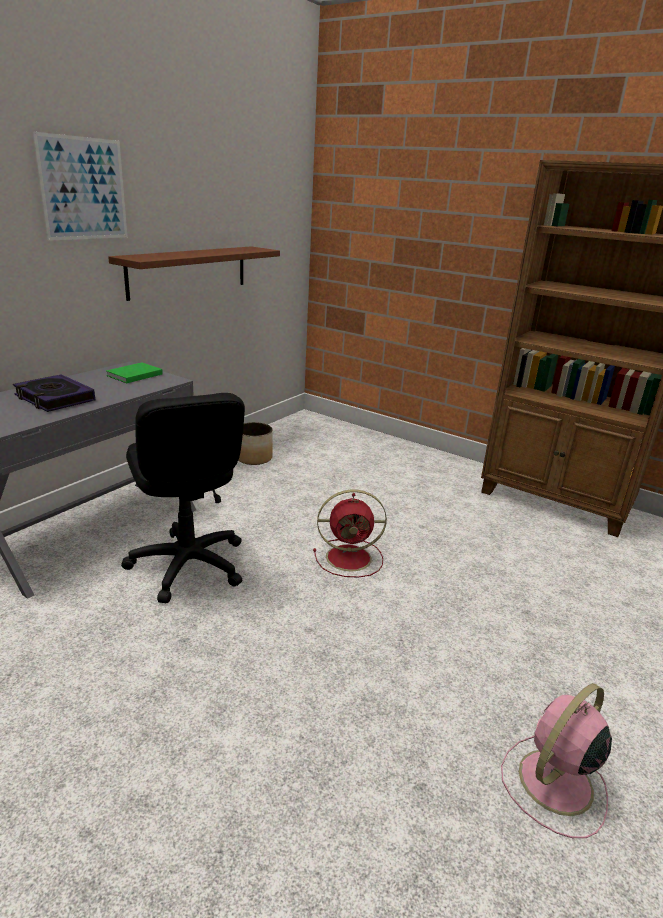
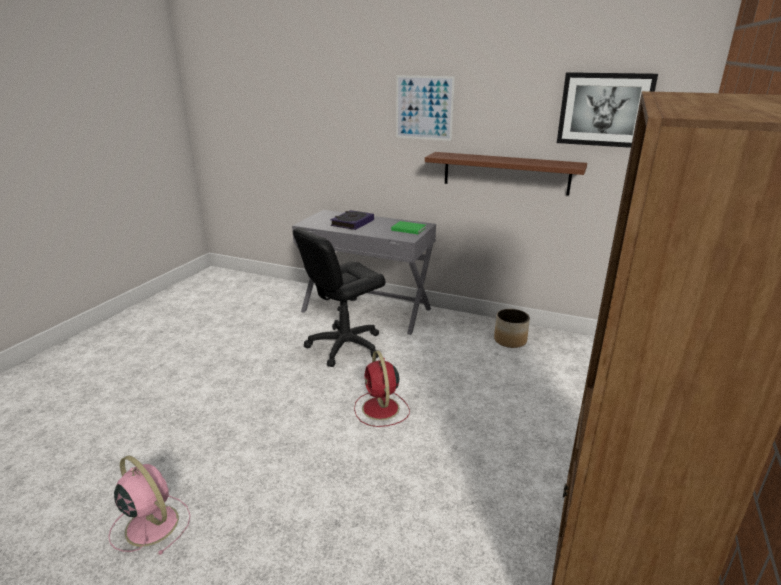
camera: 80 degrees right, 0 degrees up
none -> picture [557,72,658,148]

